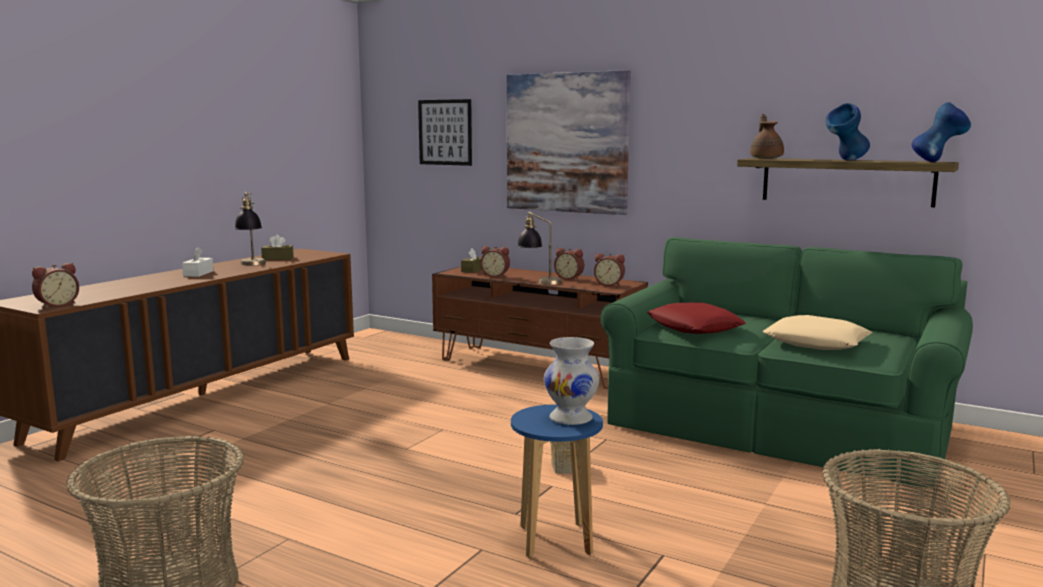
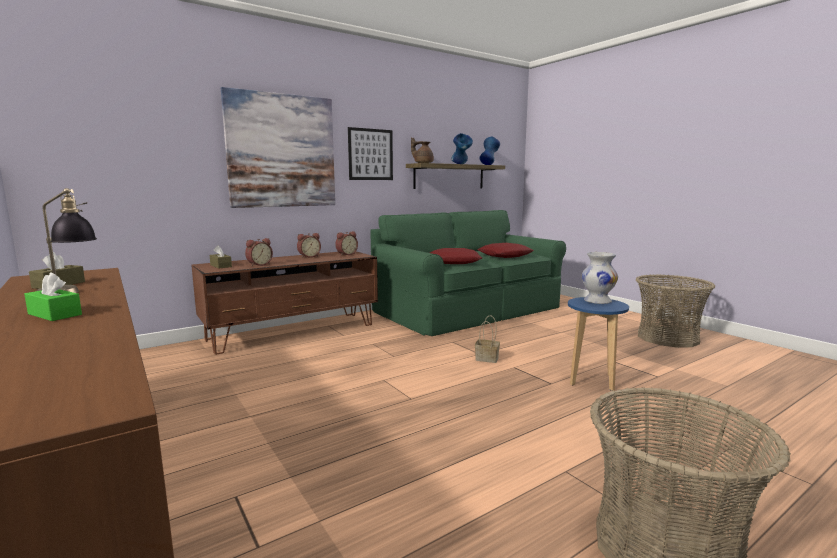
camera: 65 degrees left, 0 degrees up
alarm clock [32,263,79,309] -> none
white tissue box [182,247,213,277] -> green tissue box [24,272,82,321]
picture [418,99,472,166] -> picture moved to [348,127,393,180]
table lamp [517,212,562,285] -> none
beige pillow [763,315,872,350] -> red pillow [477,243,534,258]

